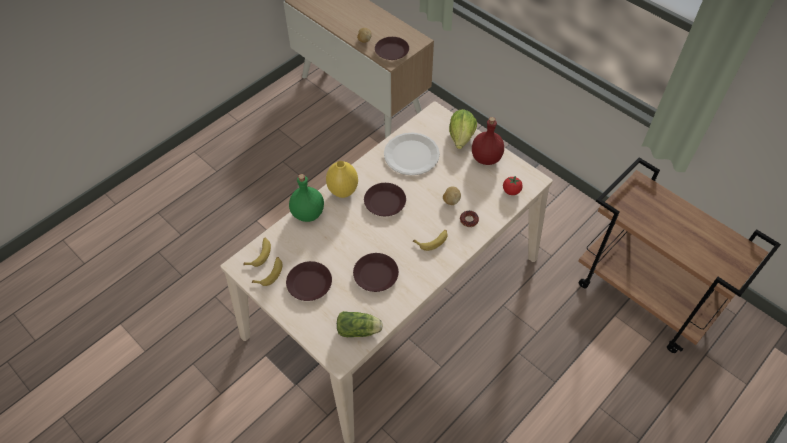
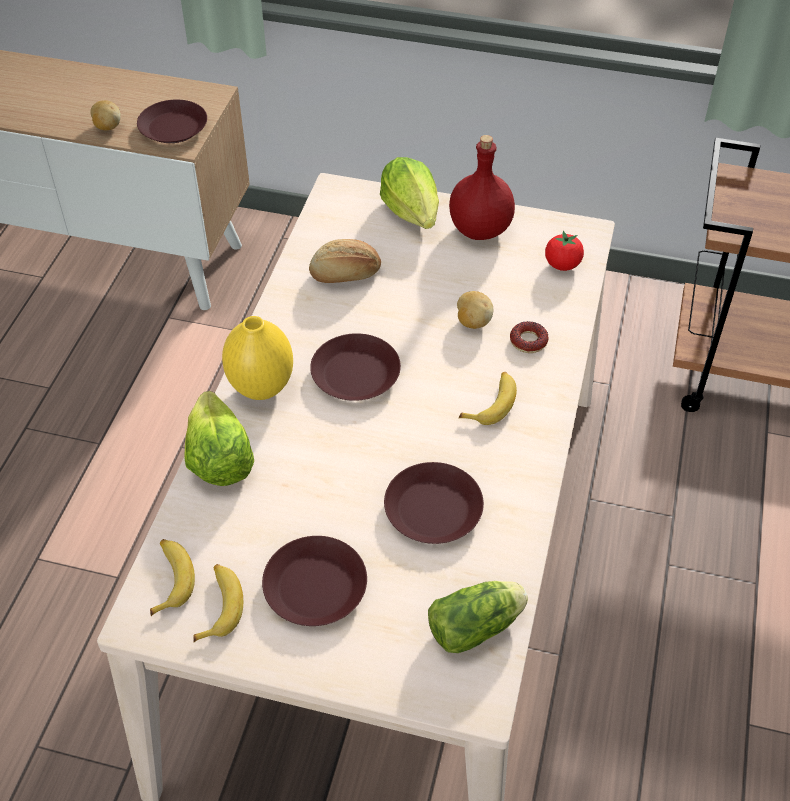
camera: 30 degrees left, 5 degrees down
green bottle [289,174,324,222] -> lettuce [184,391,254,486]
white plate [384,132,440,175] -> bread [309,239,381,283]

